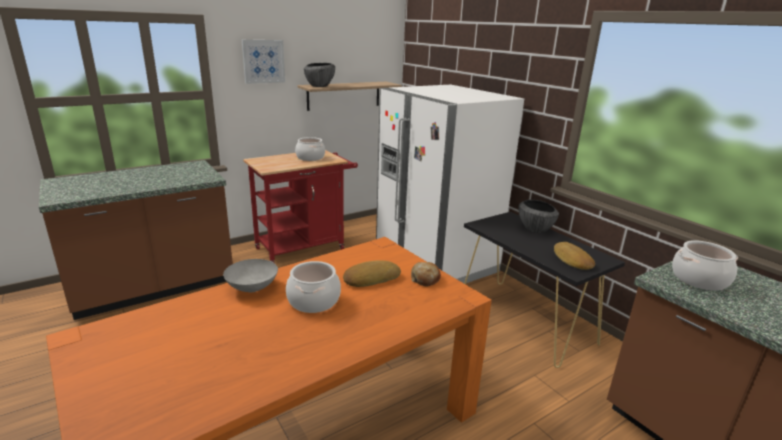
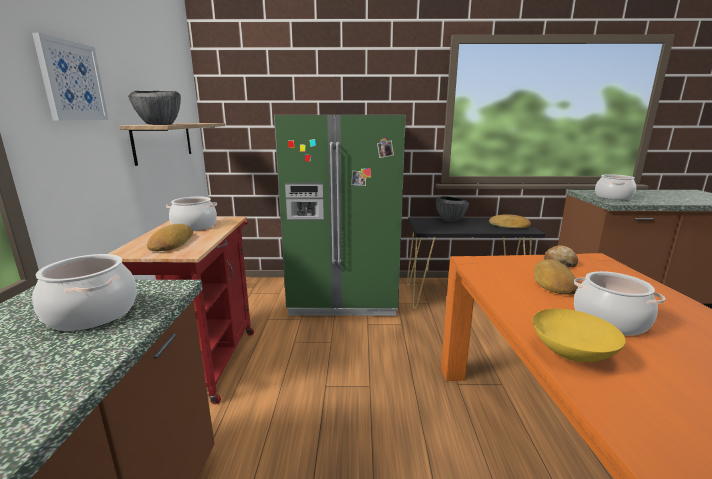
camera: 55 degrees left, 5 degrees down
grey bowl [223,259,278,292] -> yellow bowl [533,309,626,362]
white fridge [376,85,524,283] -> green fridge [274,115,406,316]
none -> cooking pot [32,254,137,331]
none -> bread [147,224,193,252]

